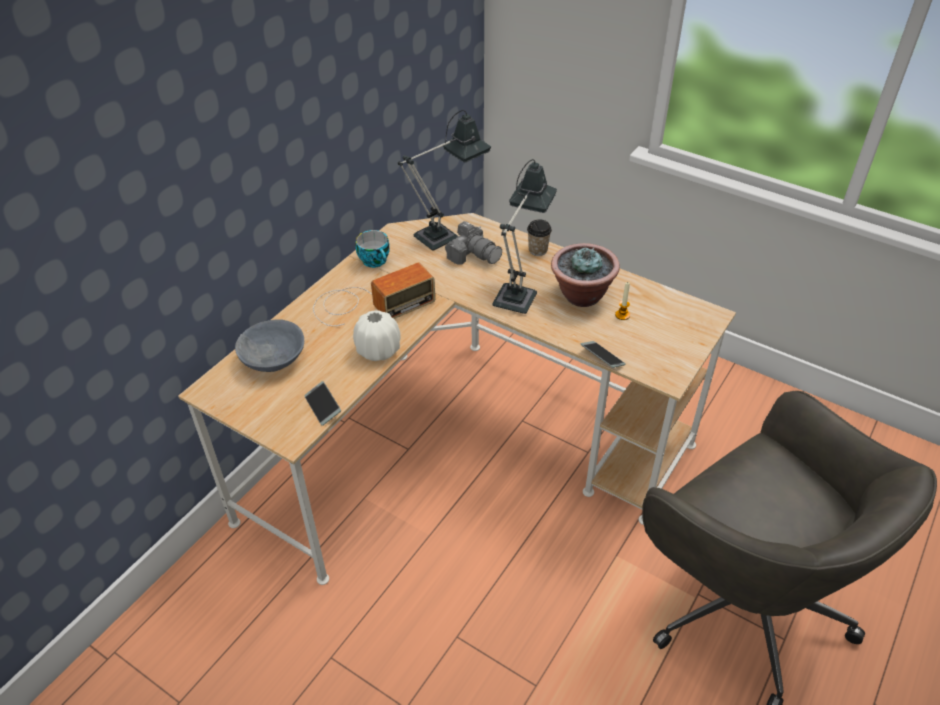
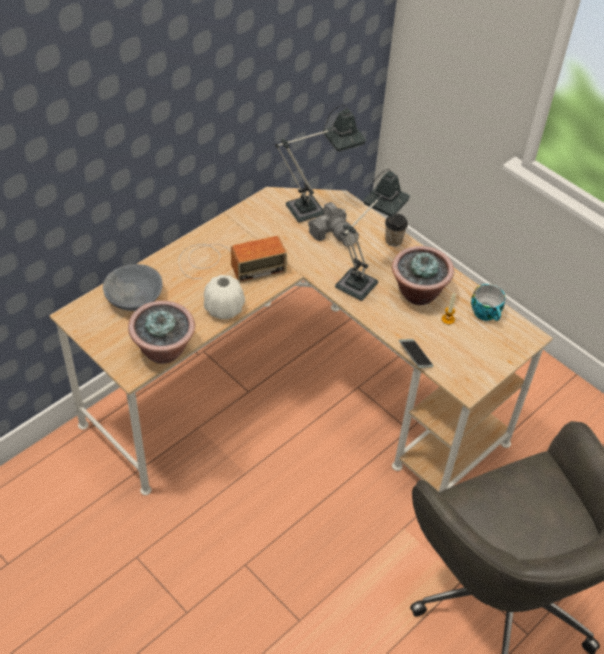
camera: 10 degrees right, 5 degrees up
phone [304,381,341,426] -> potted plant [128,301,195,364]
cup [356,230,390,268] -> cup moved to [471,284,505,321]

